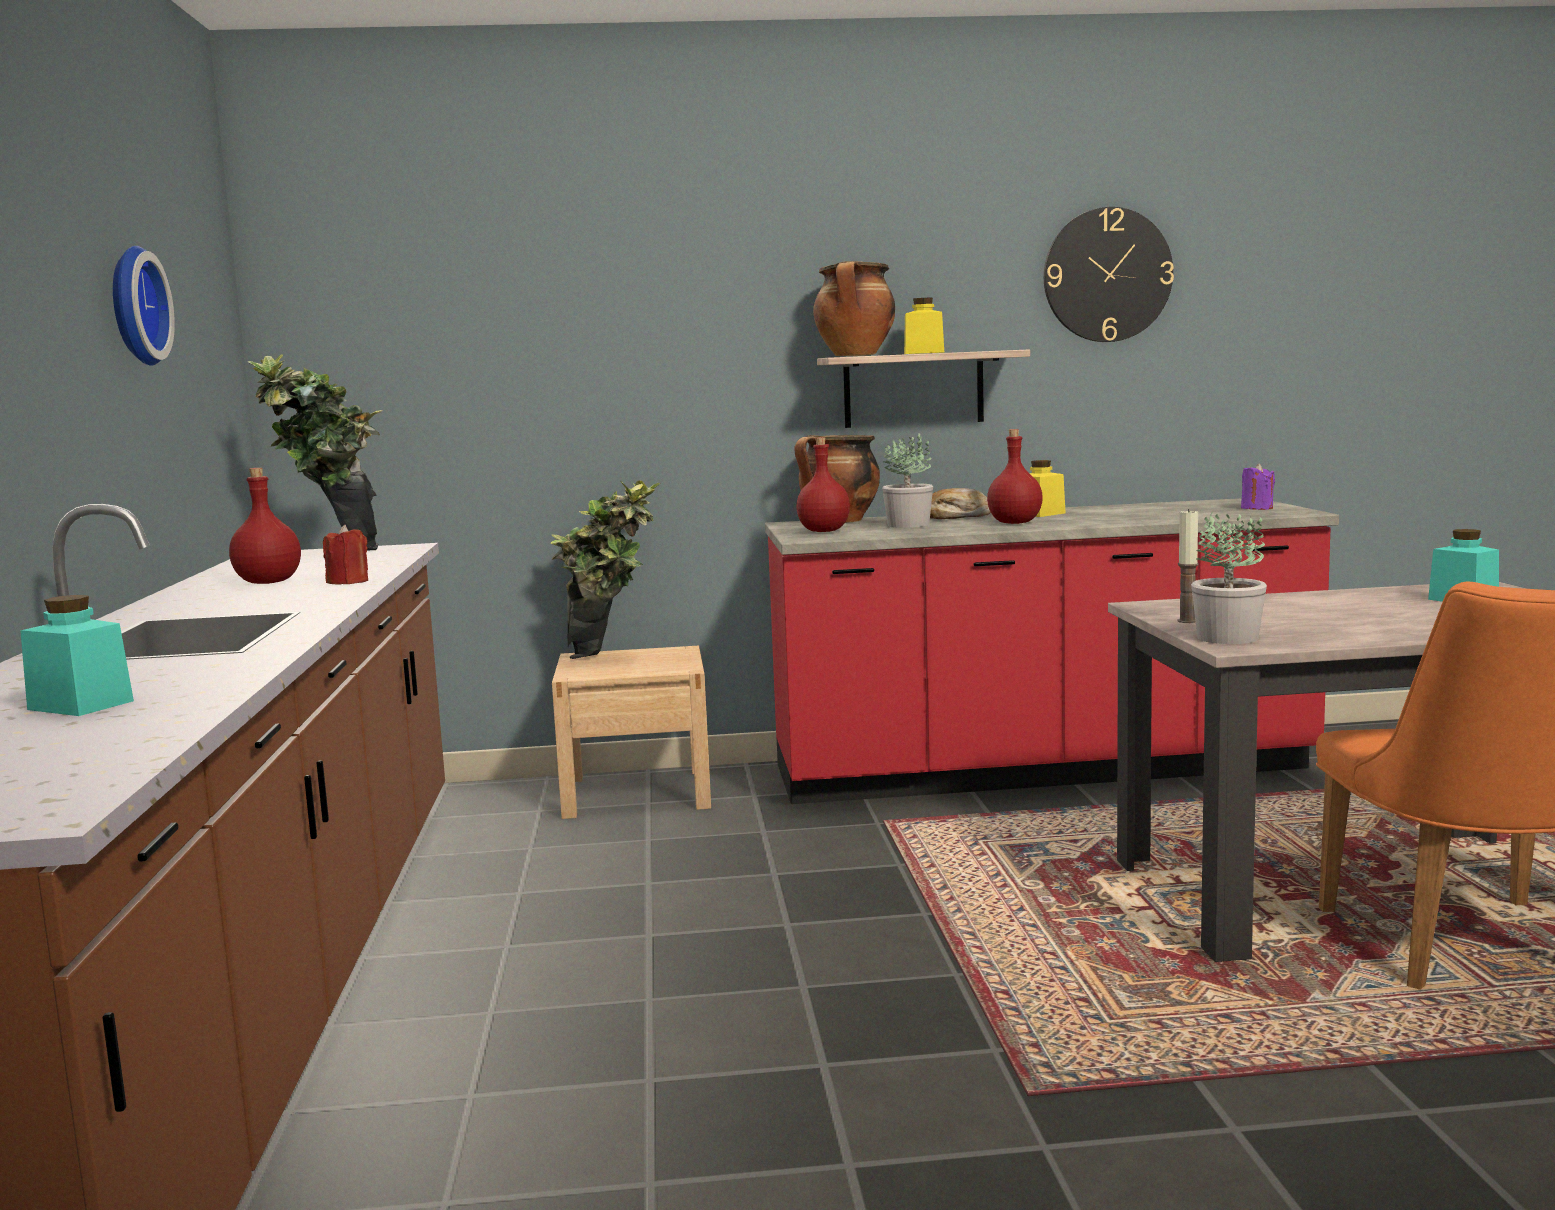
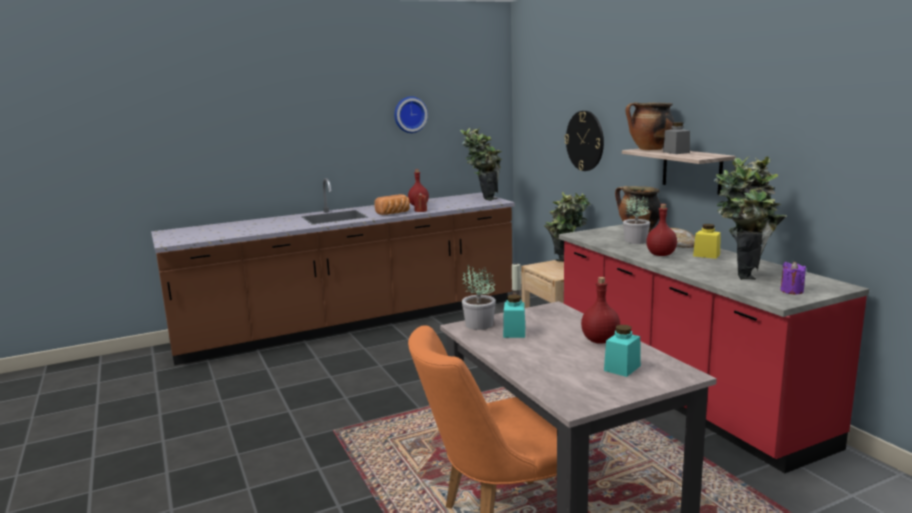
camera: 70 degrees right, 5 degrees up
turquoise jar [20,595,134,716] -> turquoise jar moved to [503,294,525,338]
red bottle [796,437,850,532] -> red bottle moved to [581,277,620,344]
yellow jar [904,298,944,354] -> grey jar [663,122,690,154]
wall clock [1044,207,1174,342] -> wall clock moved to [564,111,604,171]
none -> bread [374,194,410,215]
none -> potted plant [714,156,787,280]

